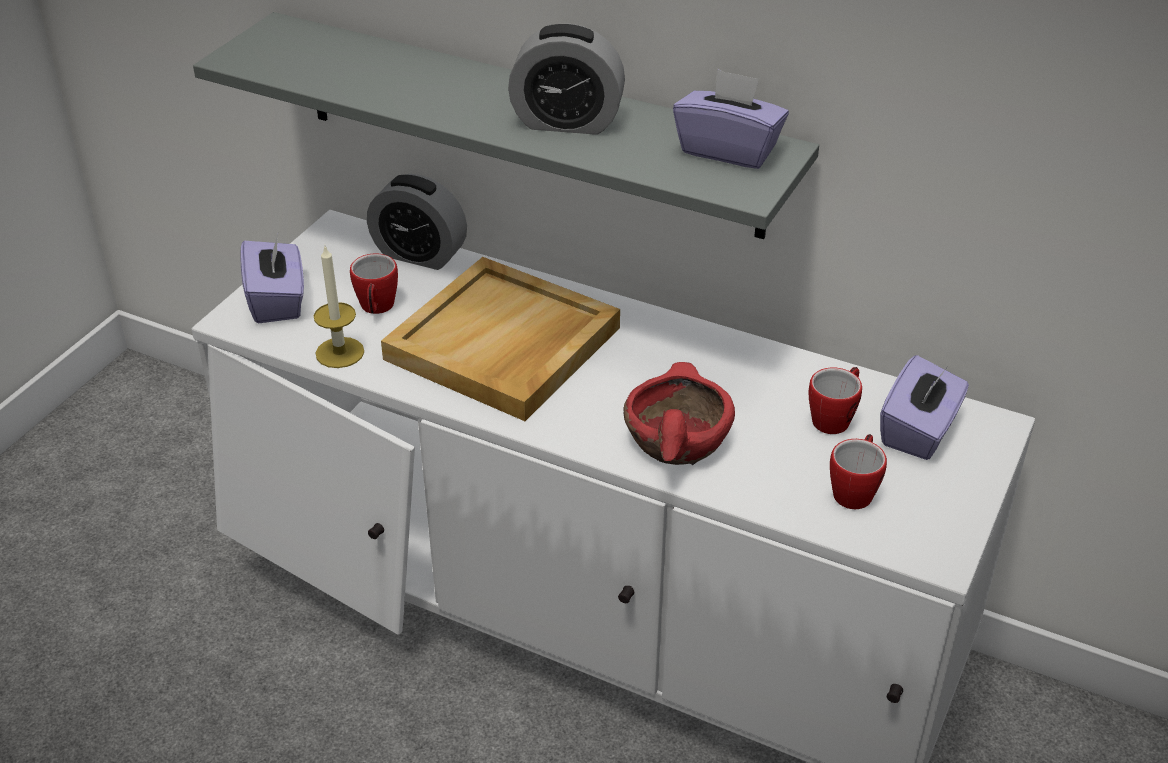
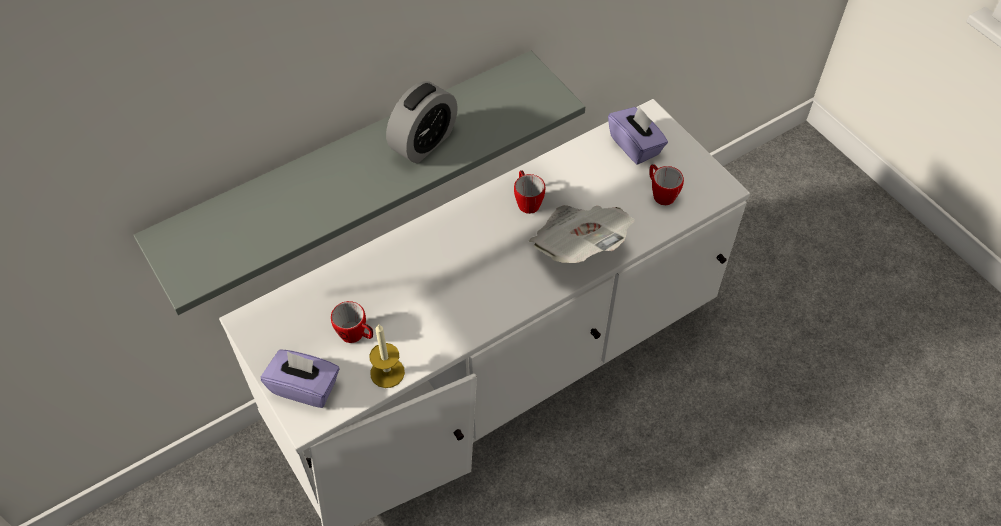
camera: 60 degrees left, 15 degrees up
alarm clock [367,174,467,270] -> none
beige tray [381,257,620,421] -> none
red bowl [623,362,735,465] -> newspaper [529,205,635,263]
purple tissue box [673,69,789,169] -> none
mug [808,367,862,434] -> mug moved to [514,170,545,214]

